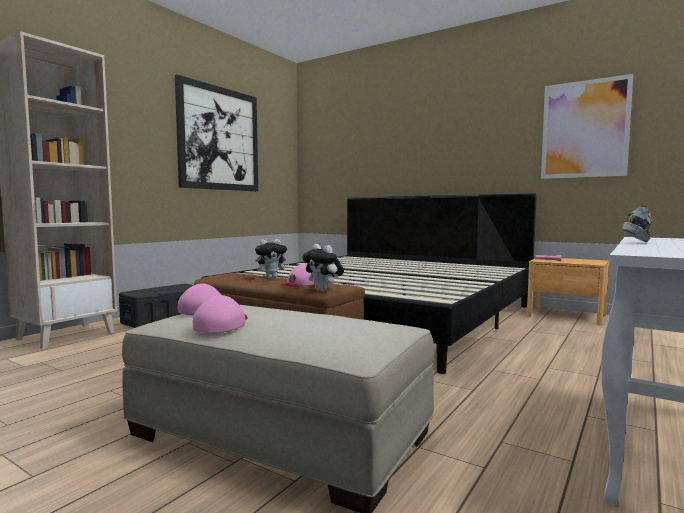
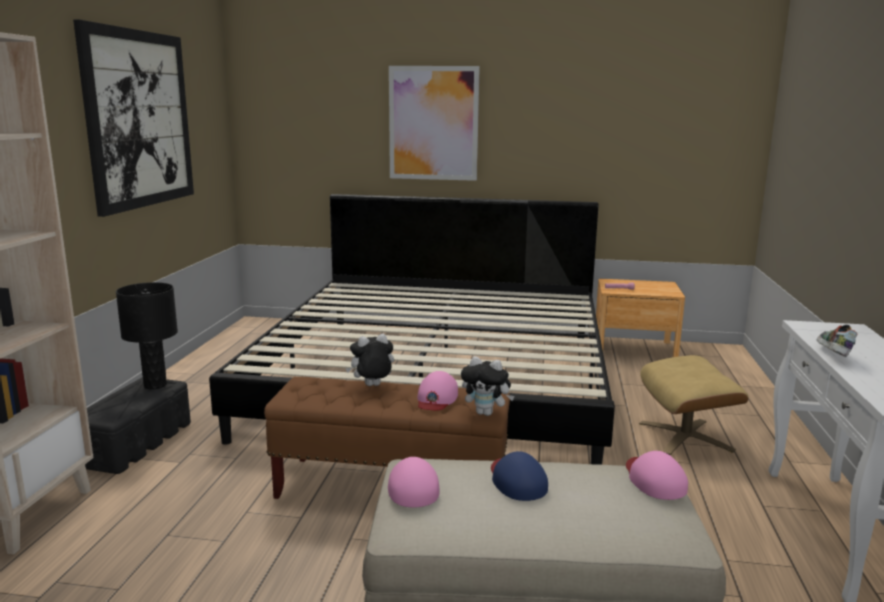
camera: 25 degrees left, 10 degrees up
pink cap [193,295,248,333] -> pink cap moved to [626,451,688,500]
plush toy [255,239,290,279] -> plush toy turned 150 degrees counterclockwise [345,334,394,386]
picture [541,74,633,179] -> picture moved to [389,66,480,181]
none -> black table lamp [116,282,178,389]
none -> blue cap [491,451,548,501]
none -> beige ottoman [639,355,748,455]

